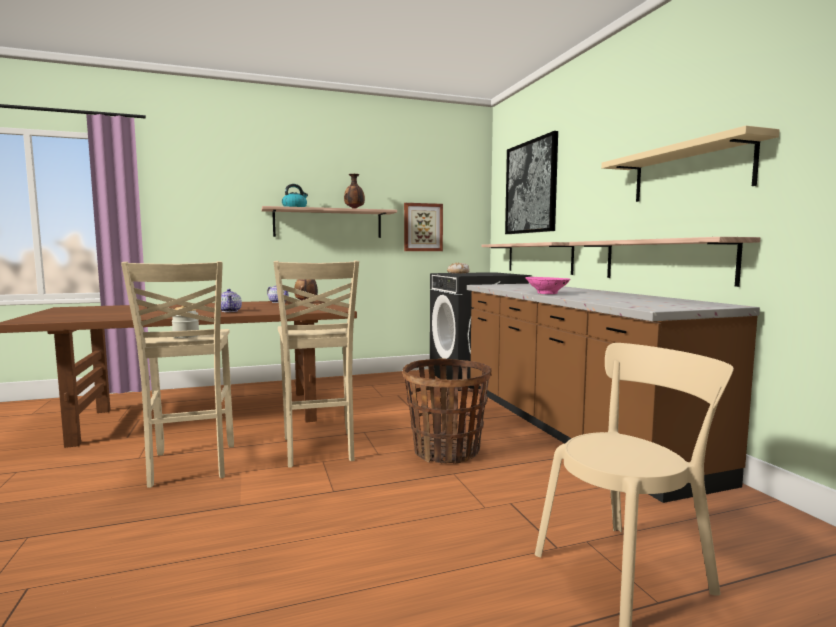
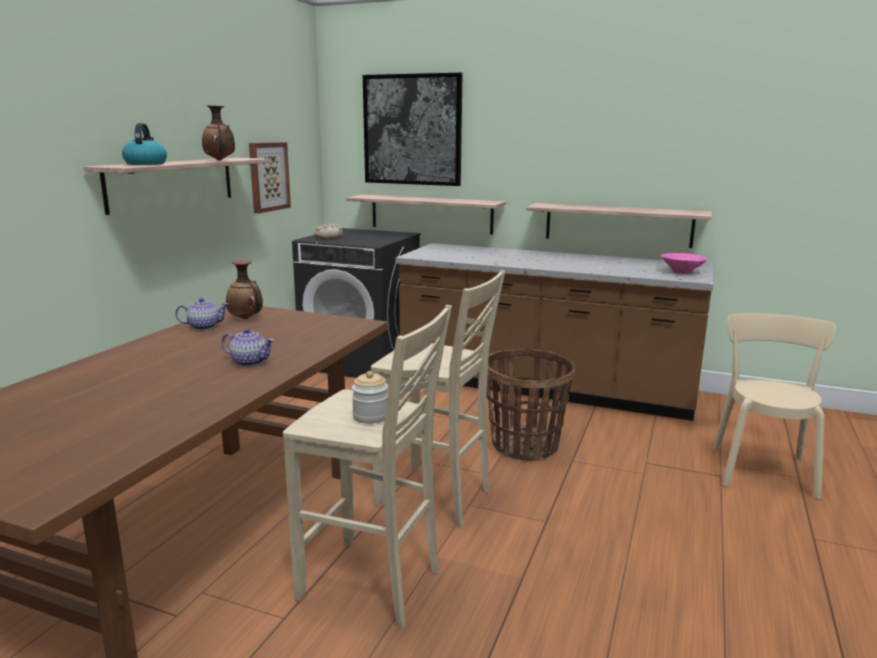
camera: 50 degrees left, 10 degrees up
pink bowl [525,277,571,294] -> pink bowl moved to [661,253,707,274]
beige shelf [601,126,780,202] -> none

